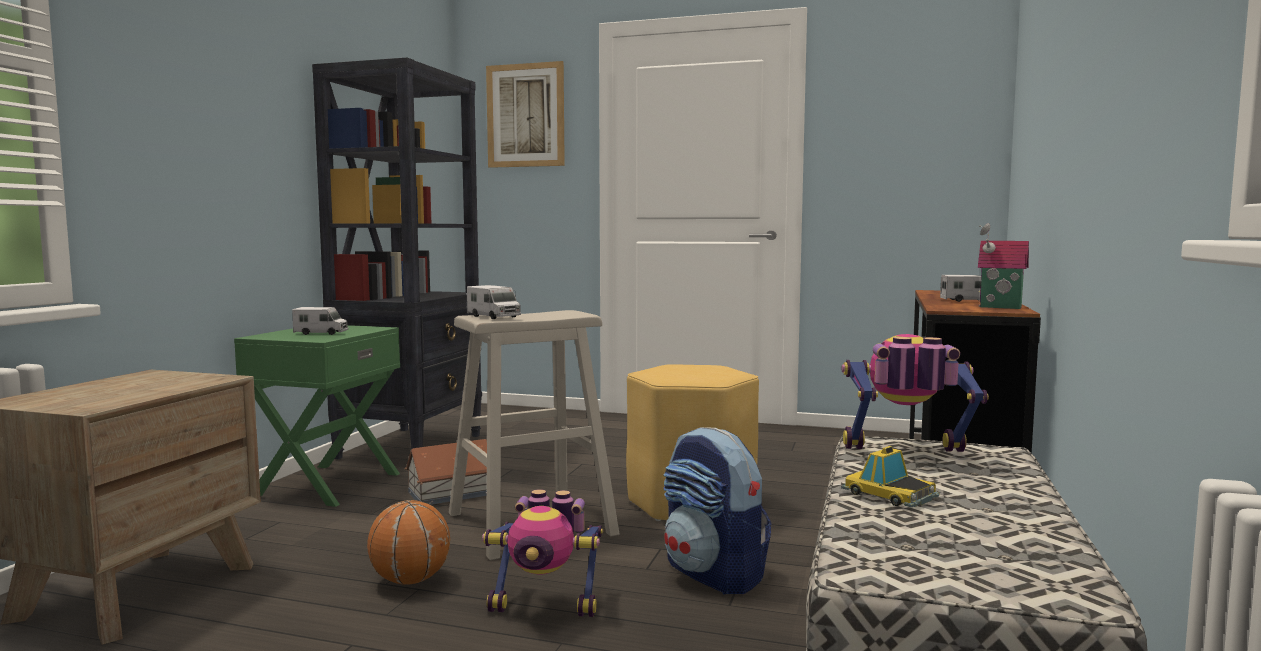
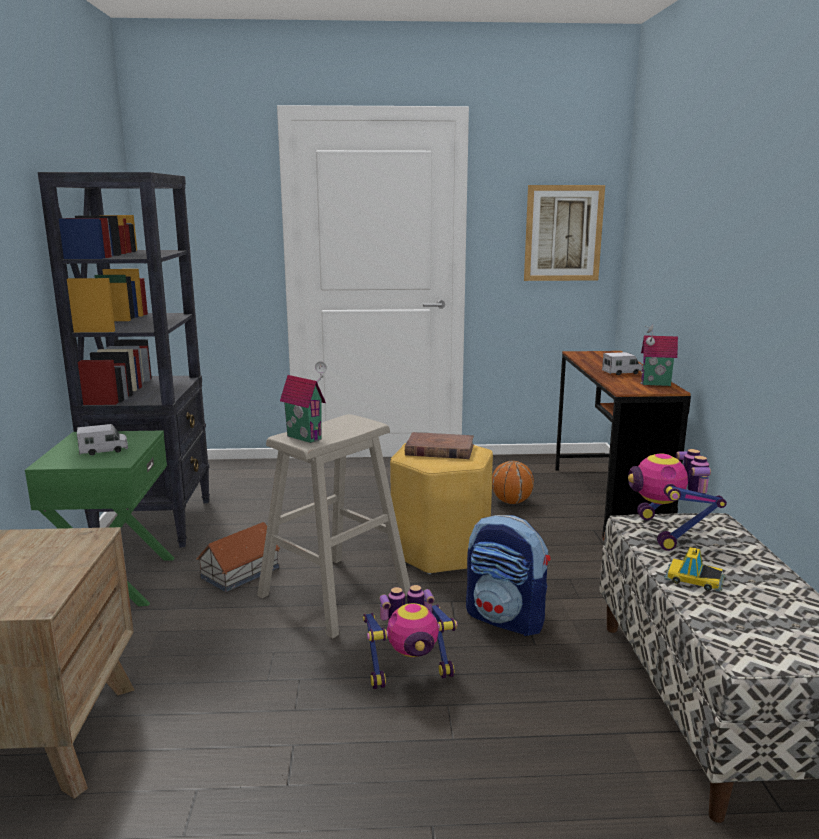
camera: 20 degrees left, 10 degrees up
basketball [367,500,450,585] -> basketball moved to [492,461,534,504]
toy truck [467,285,521,319] -> toy house [280,361,327,443]
picture [486,61,565,168] -> picture moved to [524,185,605,281]
toy robot [841,334,989,452] -> toy robot turned 75 degrees counterclockwise [628,449,727,551]
none -> brown book [405,432,474,459]

